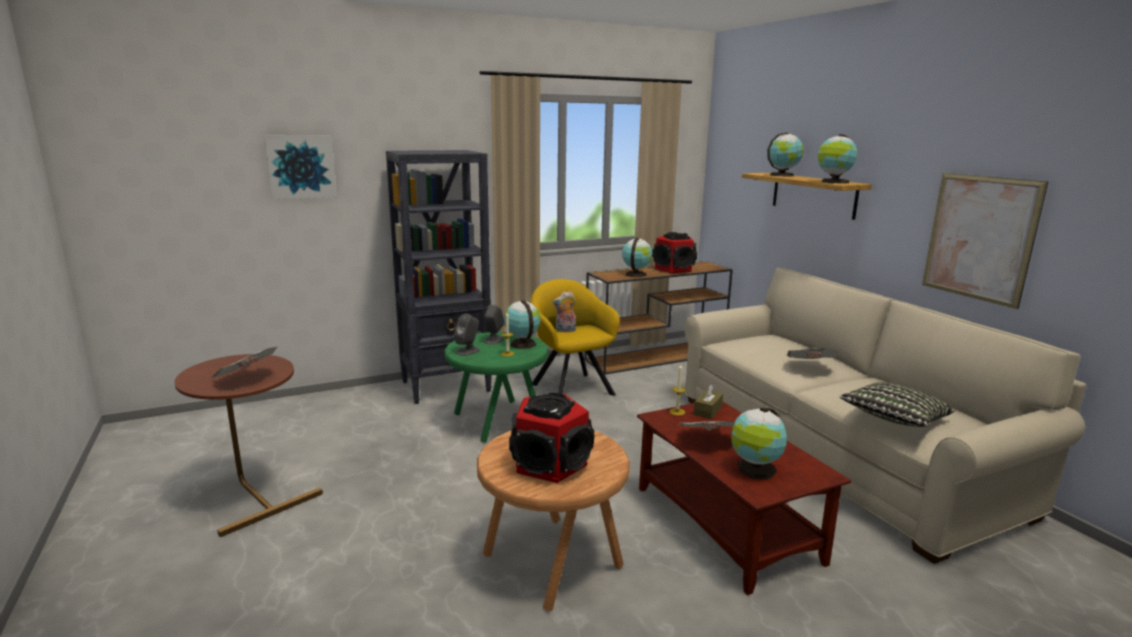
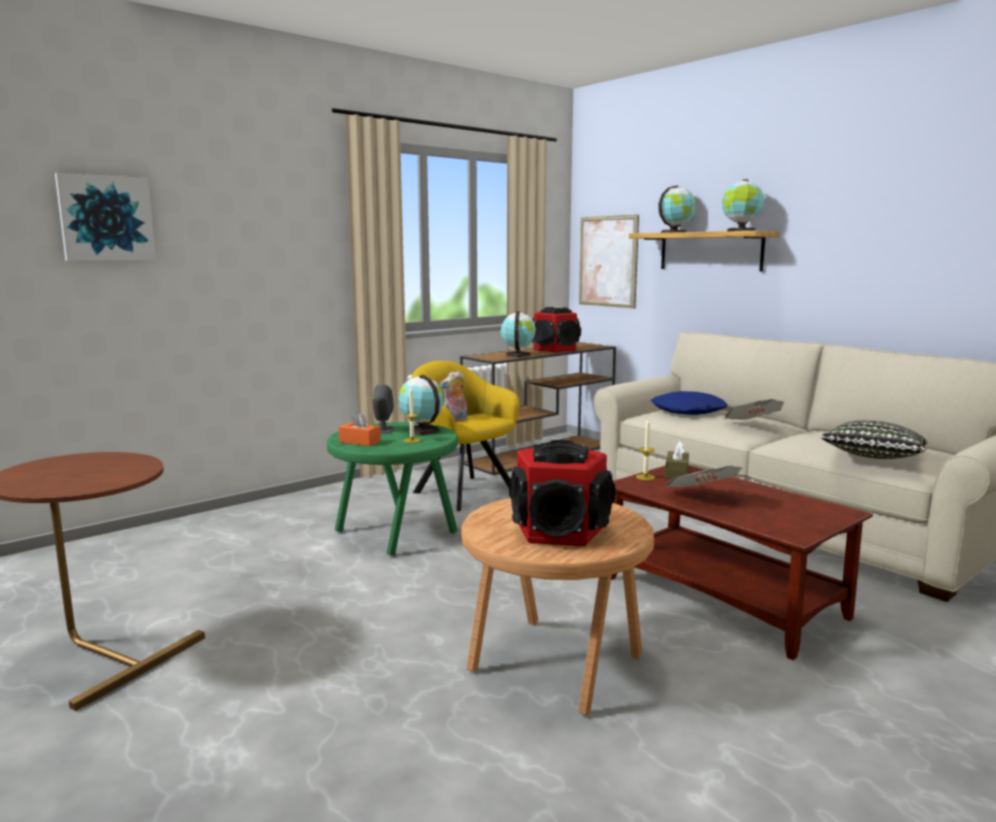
camera: 15 degrees left, 5 degrees down
newspaper [212,347,278,378] -> none
black bookcase [386,150,492,404] -> none
grey speaker [454,313,480,356] -> orange tissue box [339,412,381,446]
globe [731,407,787,479] -> none
picture [922,173,1048,309] -> picture moved to [579,215,639,308]
none -> blue pillow [651,391,728,415]

